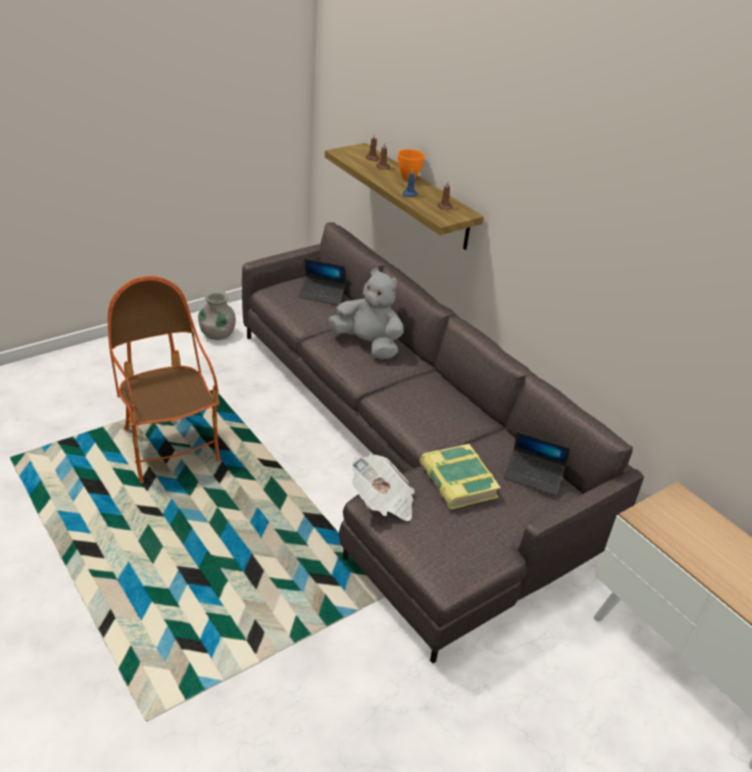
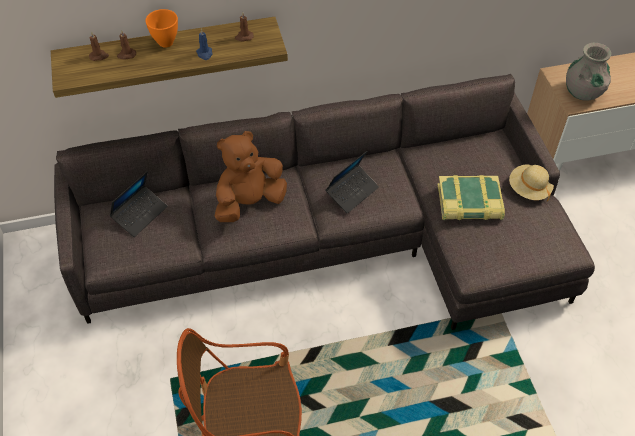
camera: 65 degrees left, 15 degrees up
grey vase [198,291,236,340] -> grey vase moved to [566,43,611,101]
grey plush toy [328,267,404,359] -> brown plush toy [215,131,287,222]
newspaper [352,454,415,521] -> none
laptop [504,432,570,495] -> laptop moved to [325,151,379,214]
none -> beige hat [509,165,554,201]

